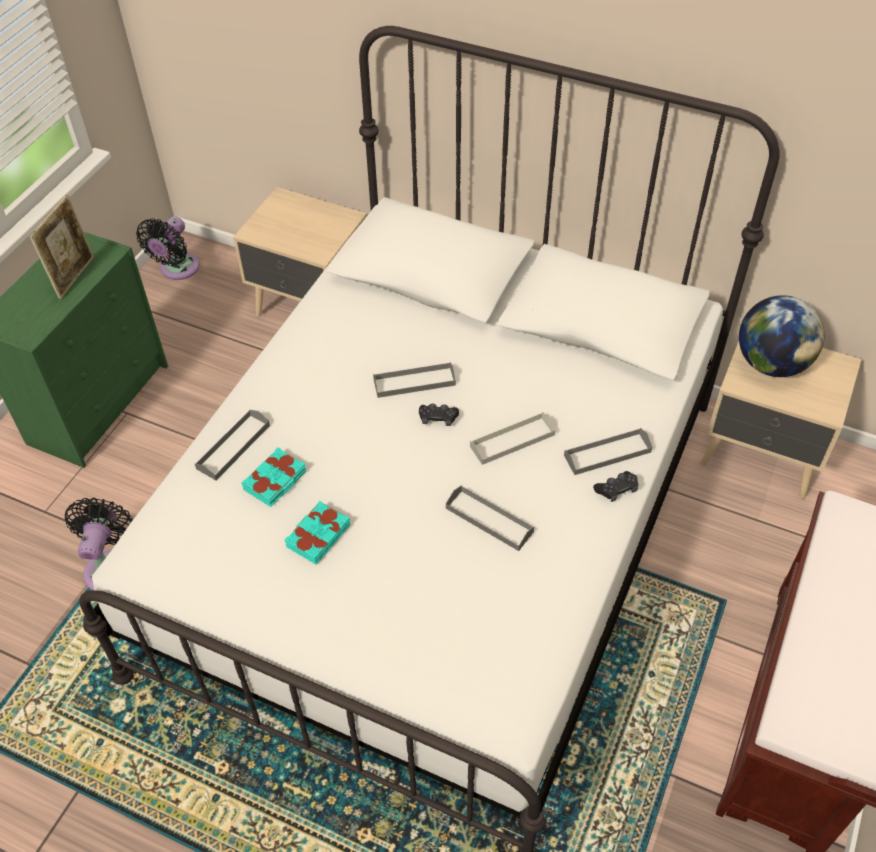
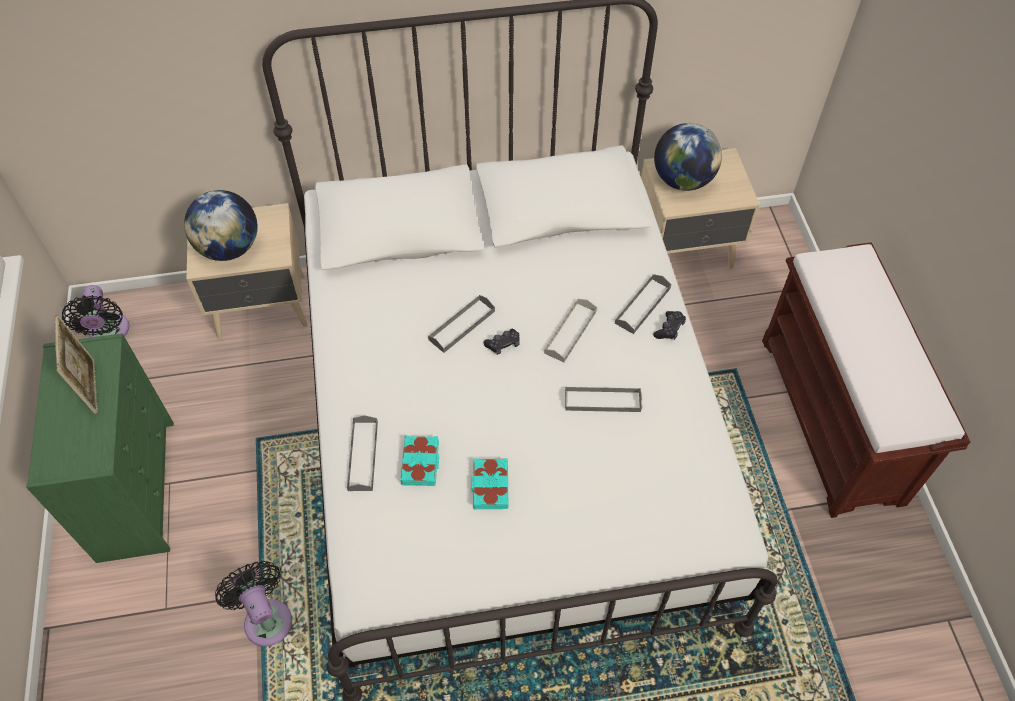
camera: 35 degrees left, 5 degrees up
none -> globe [184,190,257,261]

